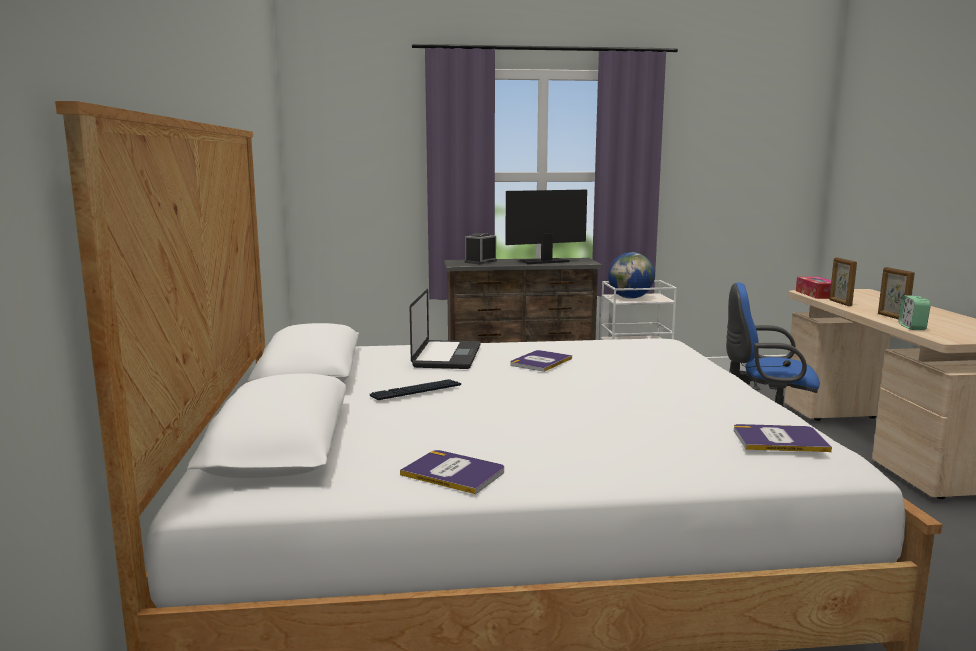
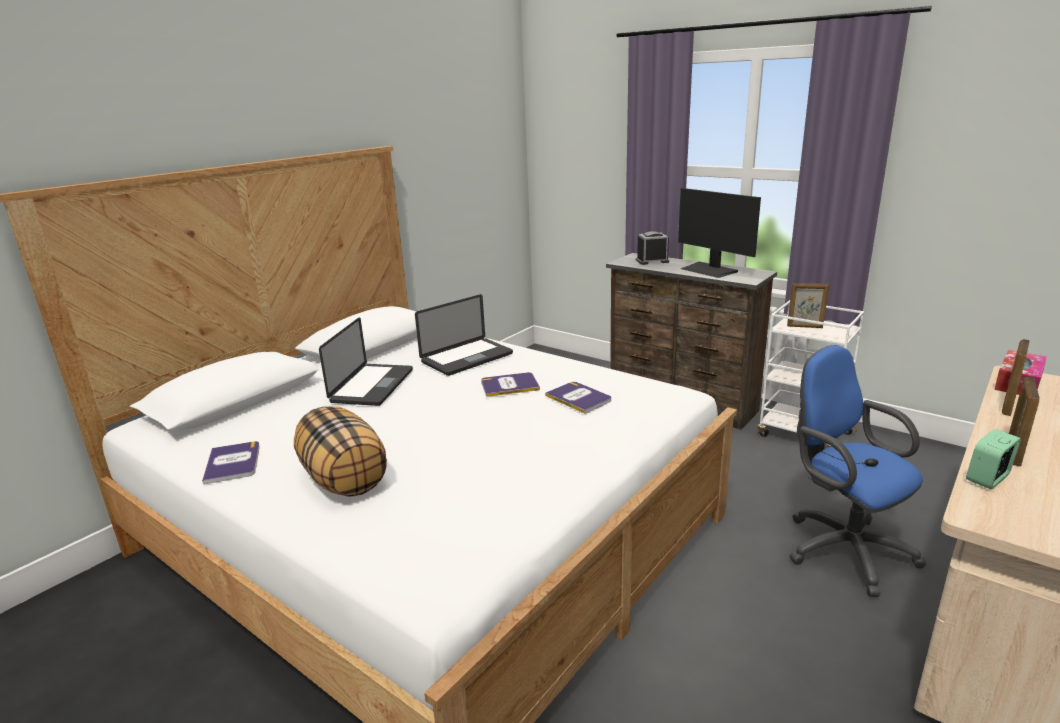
camera: 45 degrees right, 10 degrees up
keyboard [370,379,461,400] -> laptop [319,317,413,406]
monitor [505,190,587,264] -> monitor turned 150 degrees counterclockwise [678,188,761,278]
globe [608,252,655,299] -> picture frame [787,283,829,328]
book [734,424,832,452] -> book moved to [545,382,611,414]
none -> pillow [294,406,387,497]

